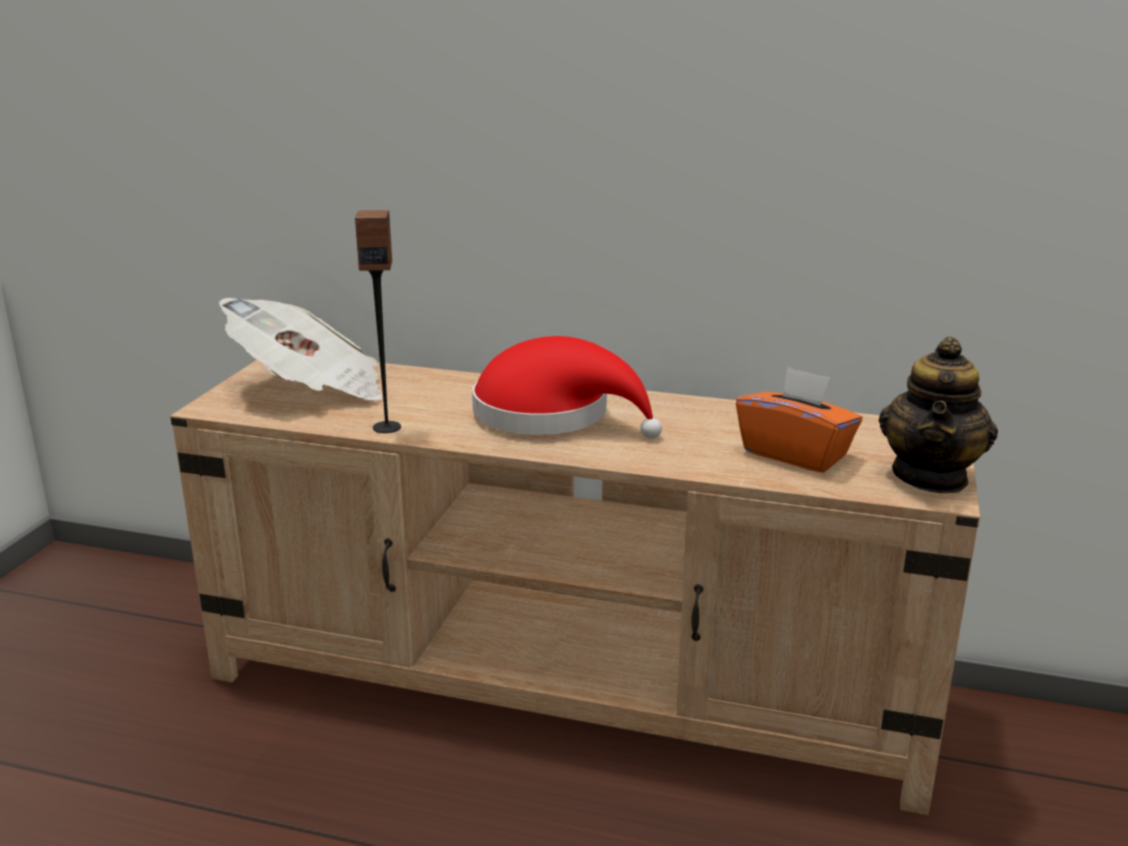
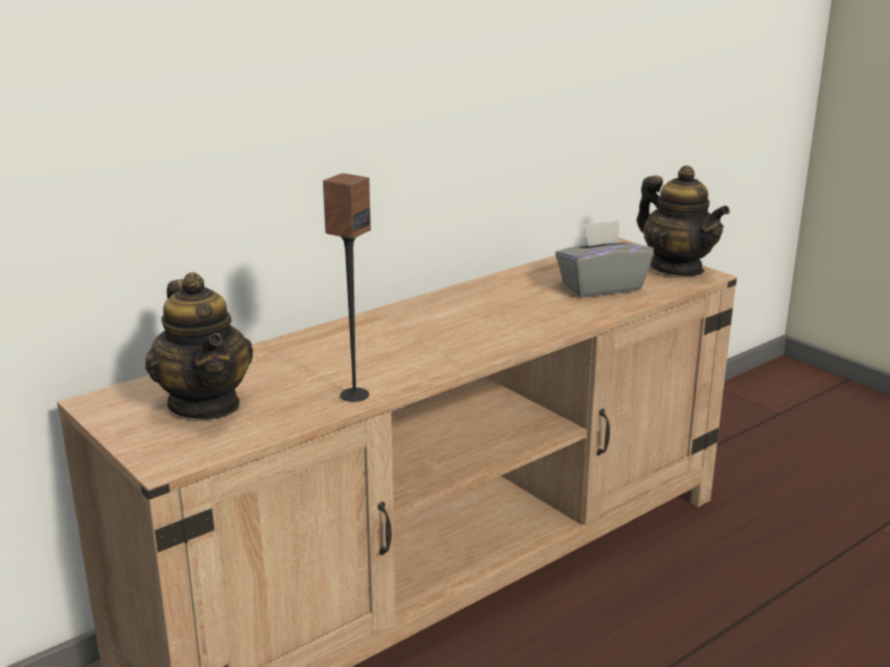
camera: 55 degrees left, 0 degrees up
newspaper [219,298,382,401] -> teapot [145,272,253,419]
red hat [472,336,662,439] -> none
orange tissue box [736,367,862,473] -> grey tissue box [555,220,654,297]

